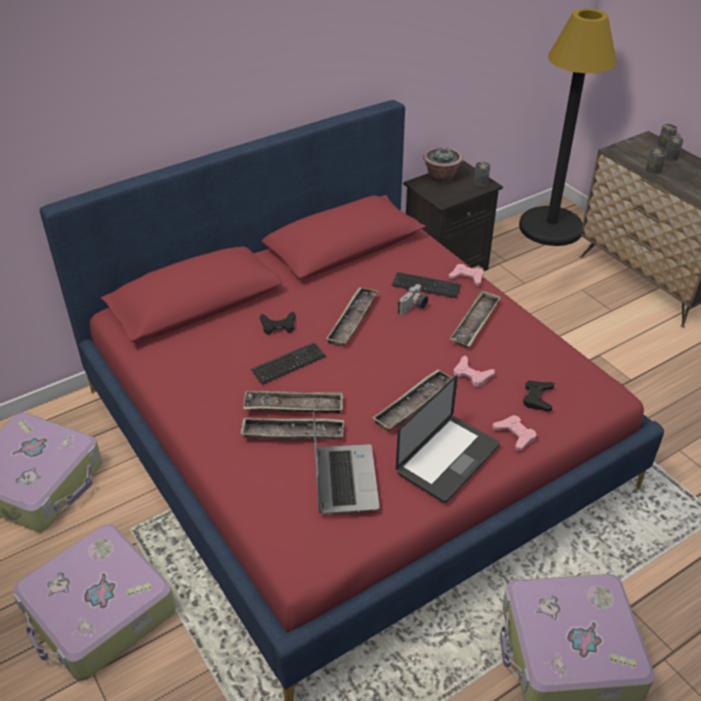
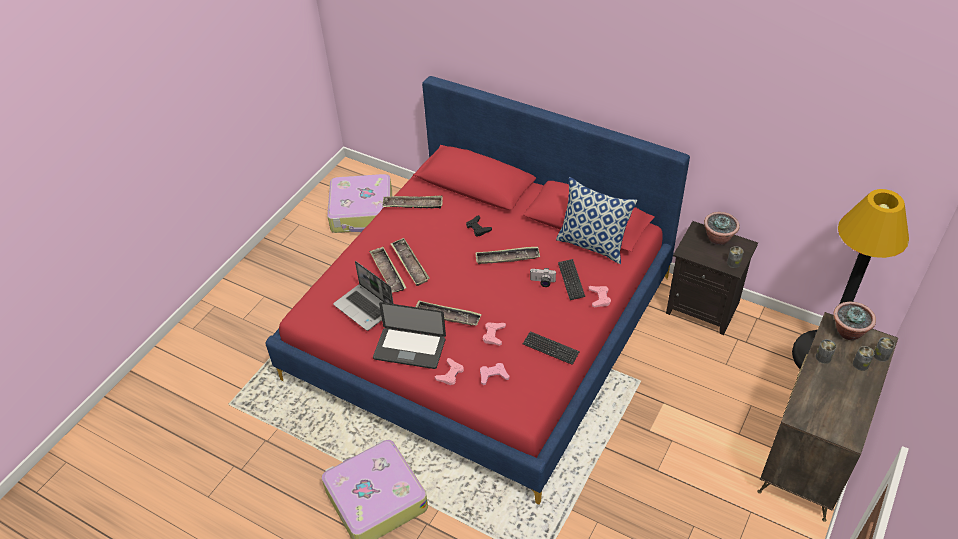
camera: 65 degrees right, 5 degrees up
suitcase [13,524,176,681] -> none
keyboard [251,342,326,385] -> keyboard moved to [523,331,580,365]
laptop [313,411,380,514] -> laptop turned 75 degrees clockwise [333,261,394,331]
tray [450,290,501,347] -> tray moved to [382,195,443,209]
black game controller [523,380,555,411] -> pink game controller [480,363,510,385]
none -> pillow [556,177,638,264]
none -> potted plant [833,301,876,340]

